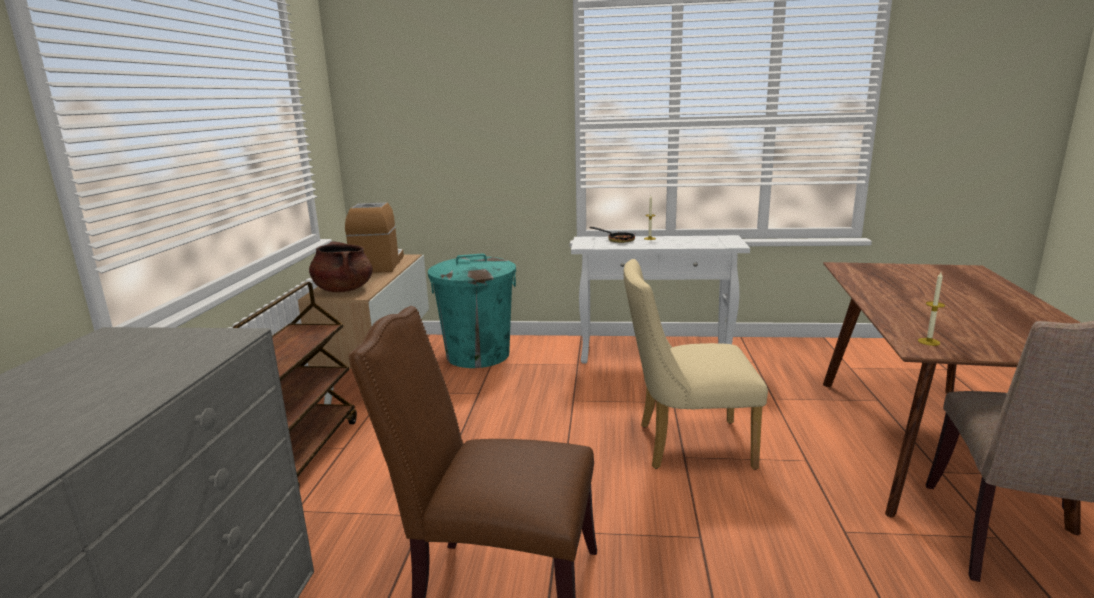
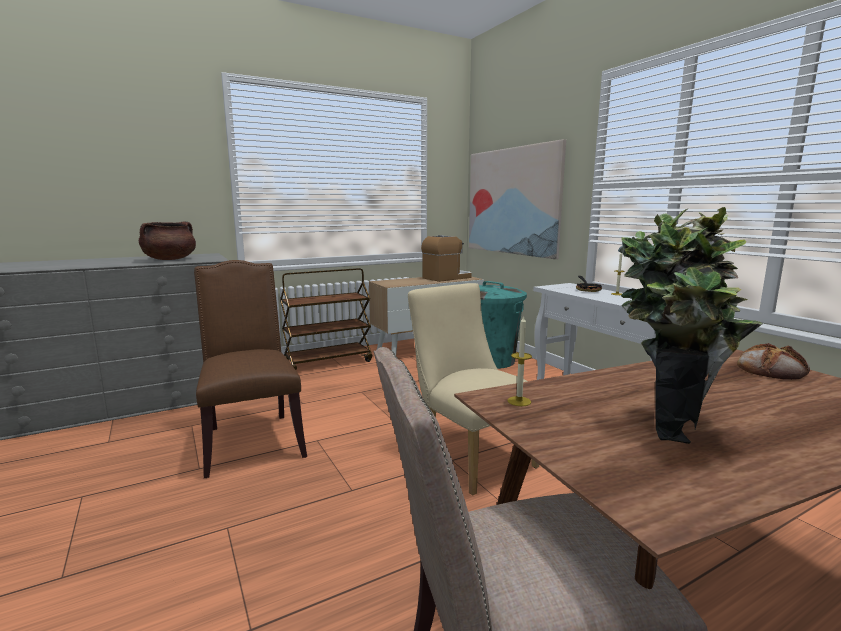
camera: 55 degrees right, 5 degrees down
brown cooking pot [309,241,373,292] -> brown cooking pot moved to [139,221,196,260]
none -> picture [469,139,566,259]
none -> potted plant [618,207,762,444]
none -> bread [737,343,810,380]

